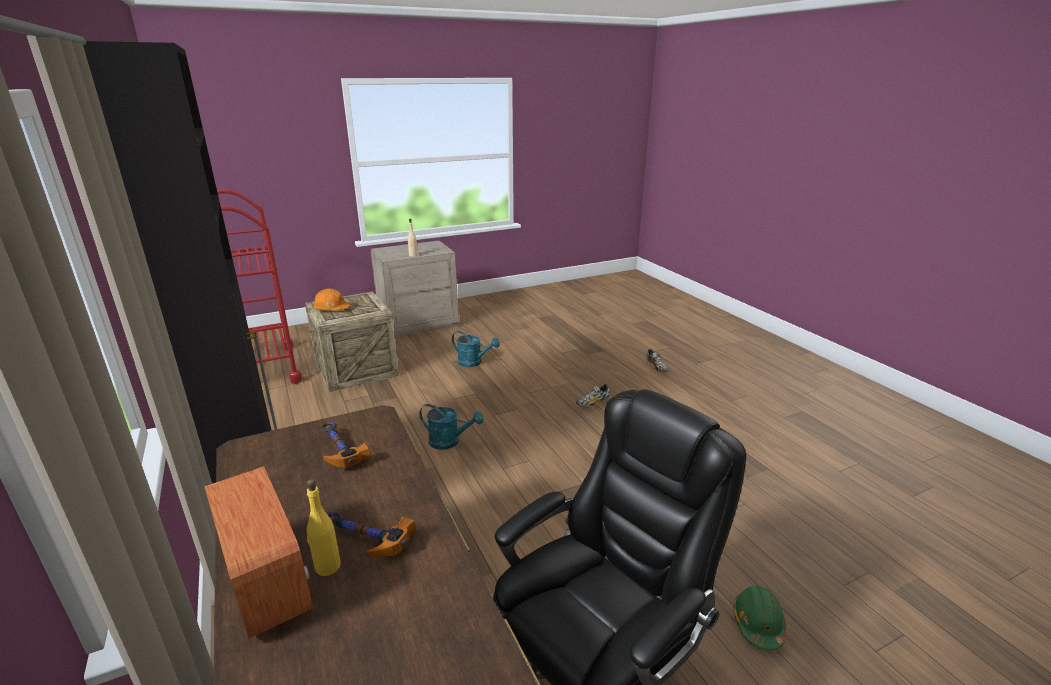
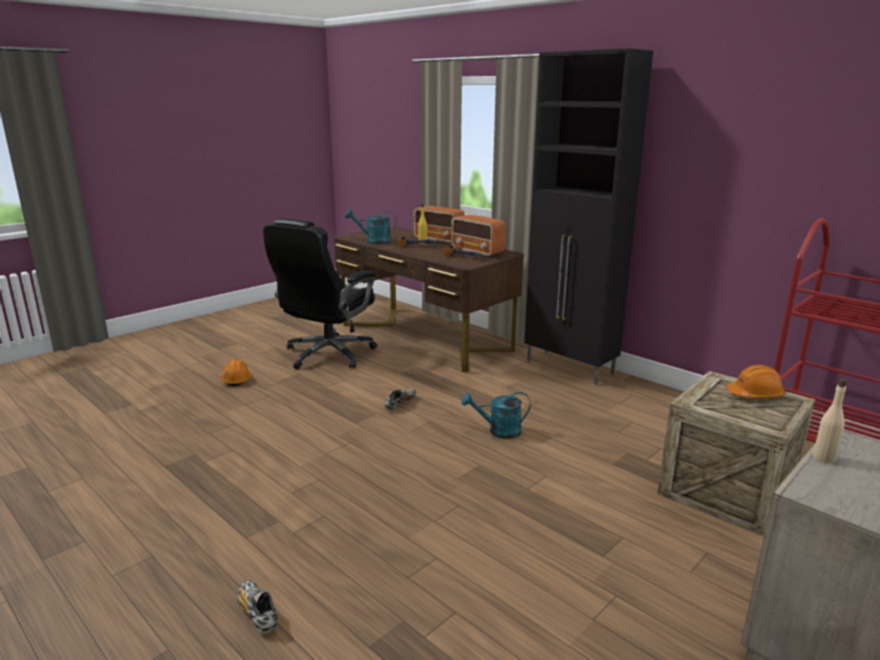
camera: 160 degrees right, 5 degrees down
turquoise watering can [452,331,500,367] -> turquoise watering can moved to [345,209,397,244]
shoe [576,384,610,406] -> shoe moved to [384,389,416,410]
green hard hat [733,586,786,650] -> orange hard hat [221,359,251,386]
none -> radio [451,215,506,257]

